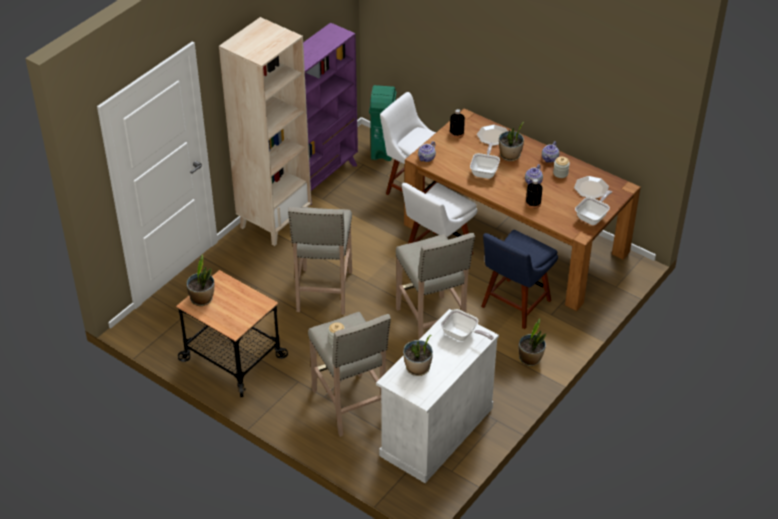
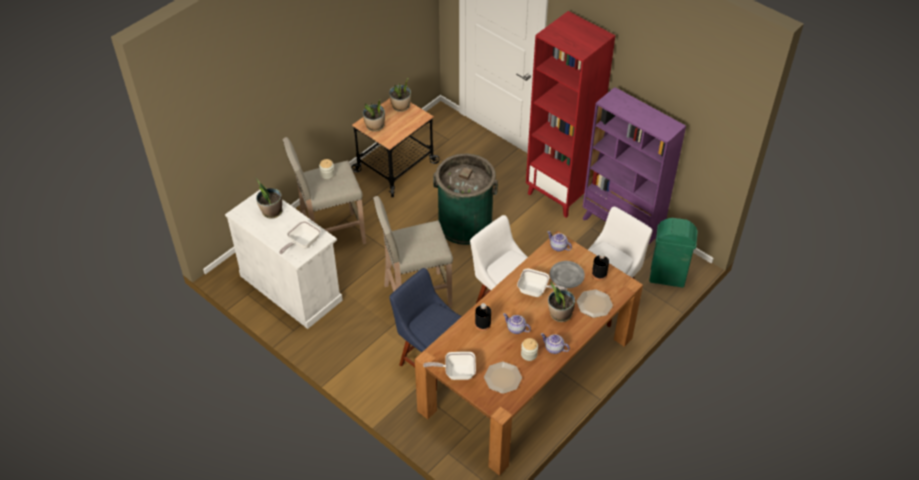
camera: 95 degrees right, 5 degrees up
beige bookcase [219,17,312,246] -> red bookcase [526,11,615,218]
beige stool [288,207,352,315] -> green trash can [433,154,498,245]
potted plant [519,319,546,366] -> potted plant moved to [363,99,385,132]
frying pan [575,190,612,225] -> frying pan turned 135 degrees clockwise [423,352,476,380]
none -> grey plate [550,261,585,288]

